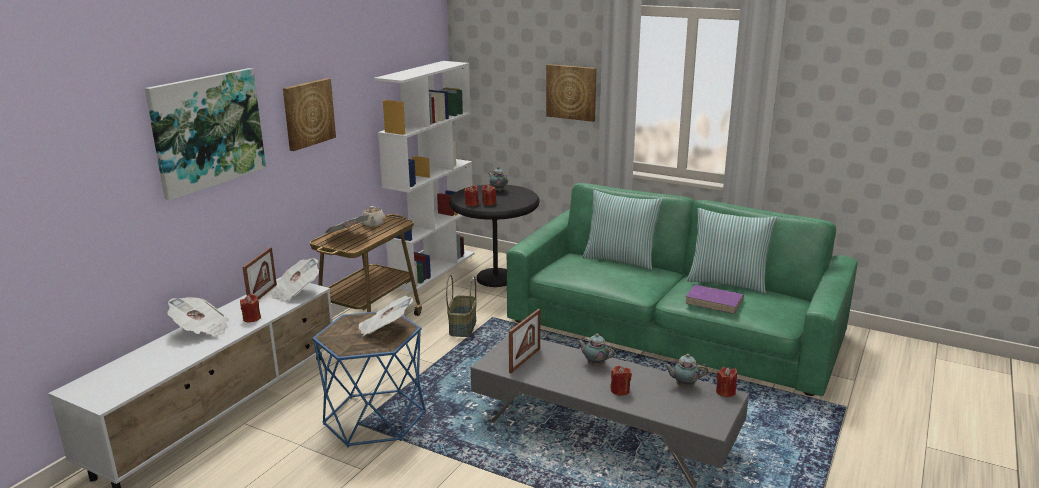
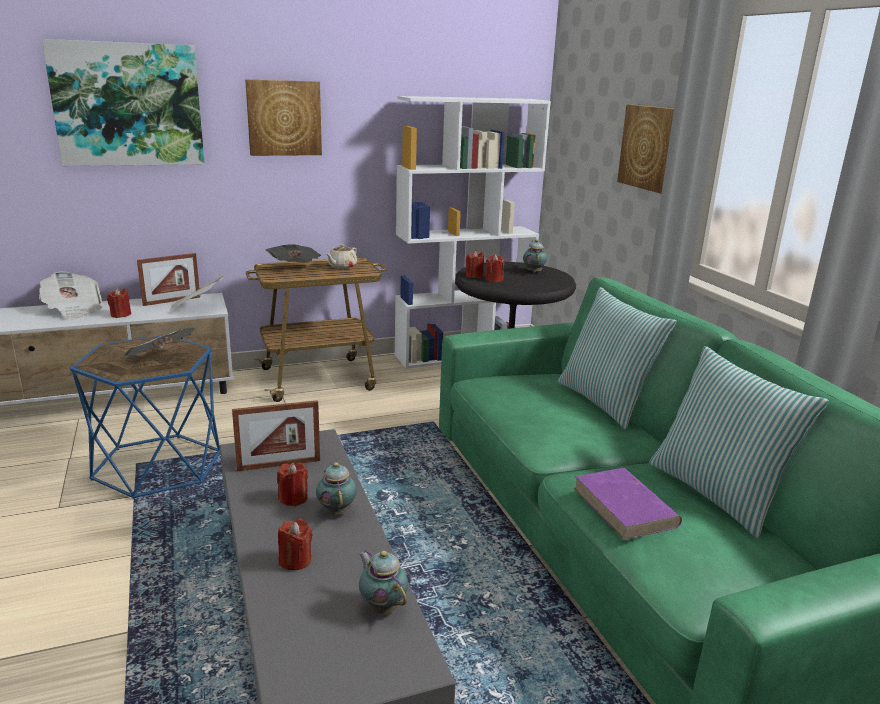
camera: 40 degrees right, 0 degrees up
basket [446,275,477,337] -> none
red candle [716,367,737,397] -> red candle moved to [277,463,308,506]

